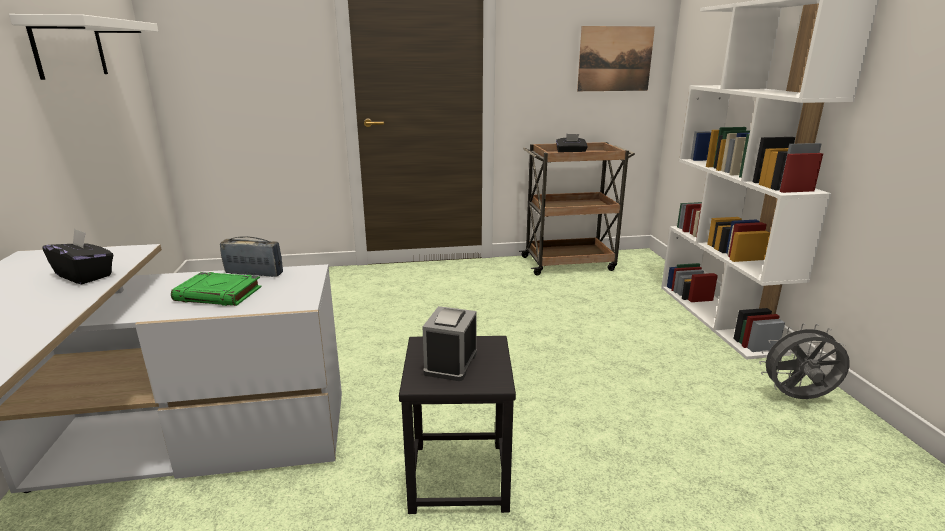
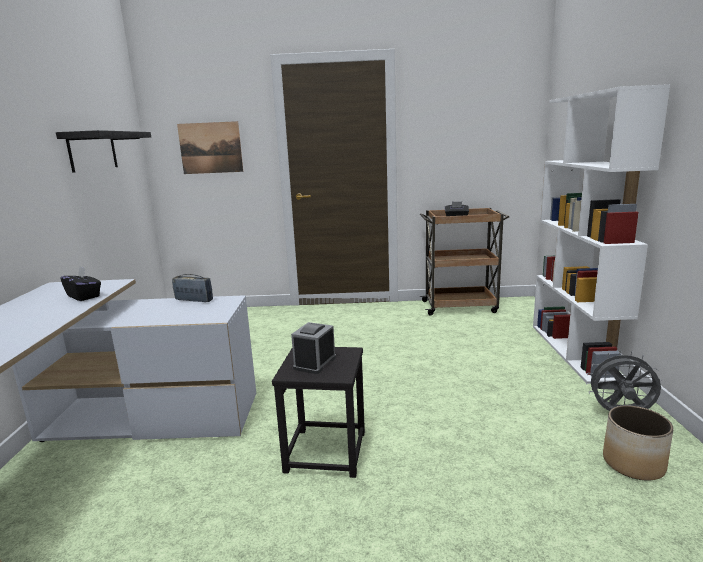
camera: 10 degrees right, 5 degrees down
white shelf [9,14,158,80] -> black shelf [56,130,151,173]
green book [171,272,261,306] -> none
picture [577,26,655,91] -> picture moved to [177,121,243,174]
none -> planter [603,405,674,480]

